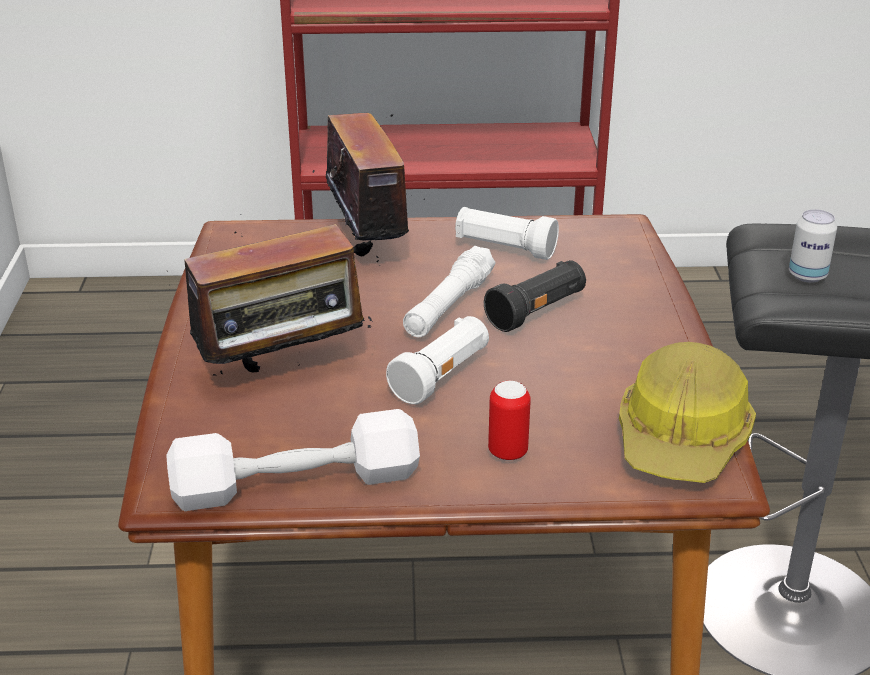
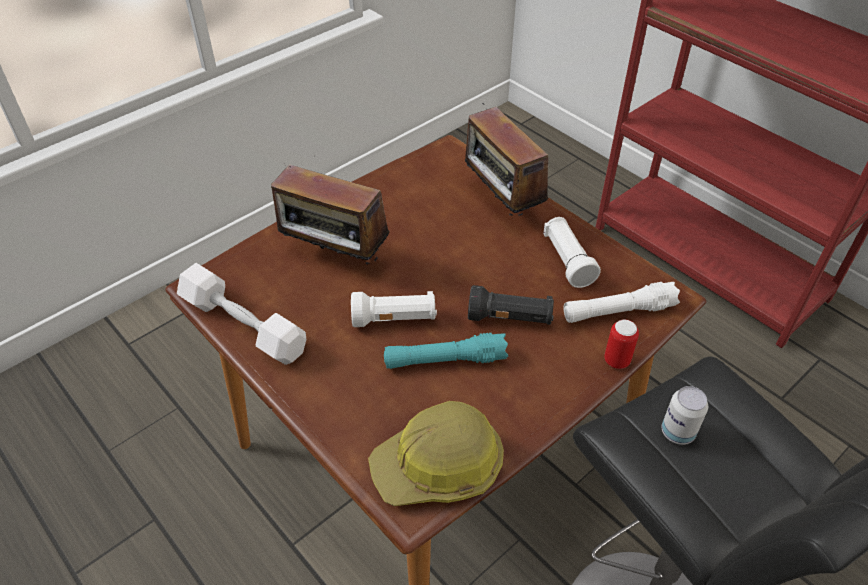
camera: 50 degrees right, 15 degrees up
radio [313,113,409,266] -> radio turned 120 degrees clockwise [465,103,549,216]
white flashlight [403,246,496,337] -> white flashlight moved to [564,282,680,323]
can [488,381,531,461] -> can moved to [604,319,639,369]
none -> turquoise flashlight [384,333,508,369]

